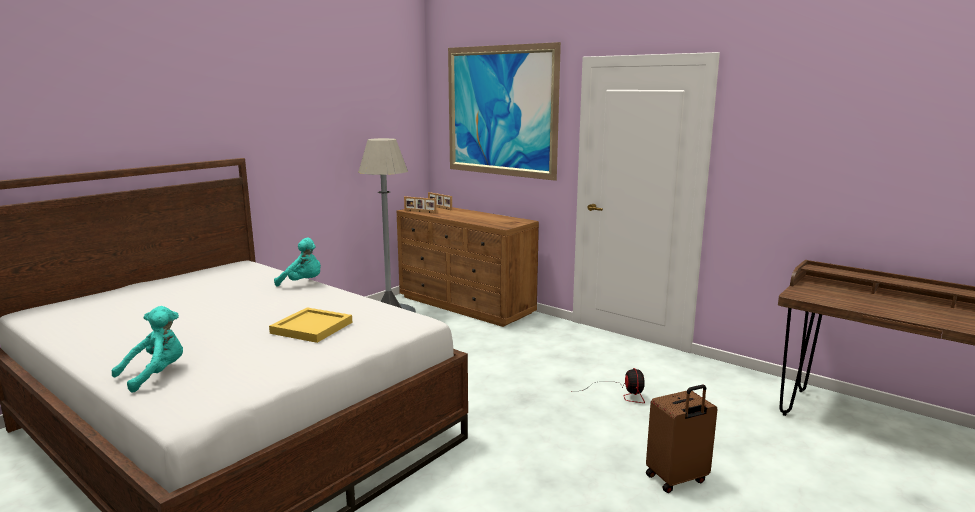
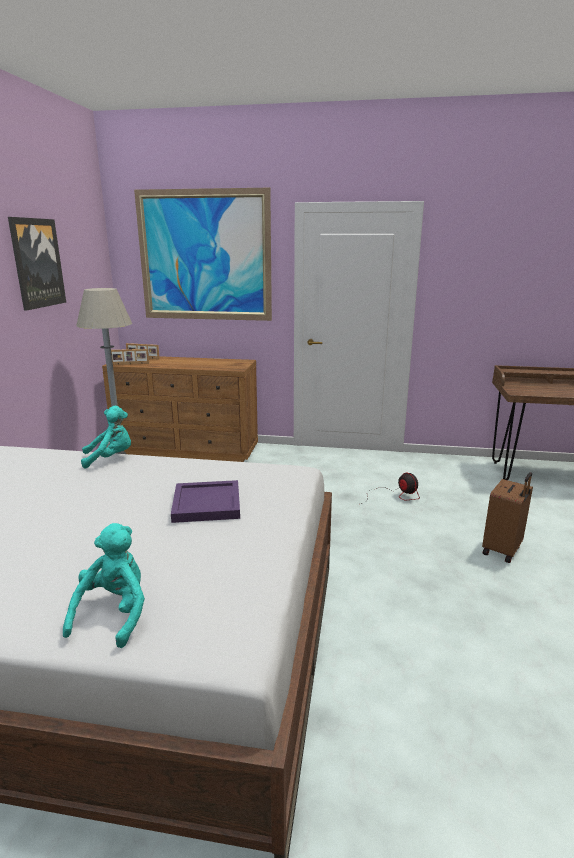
camera: 30 degrees left, 5 degrees up
yellow tray [269,307,353,343] -> purple tray [171,480,240,523]
none -> picture [8,217,66,311]

